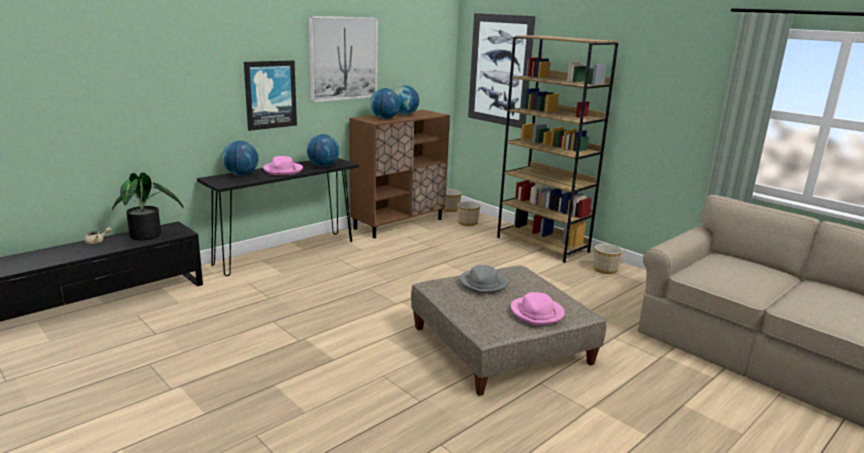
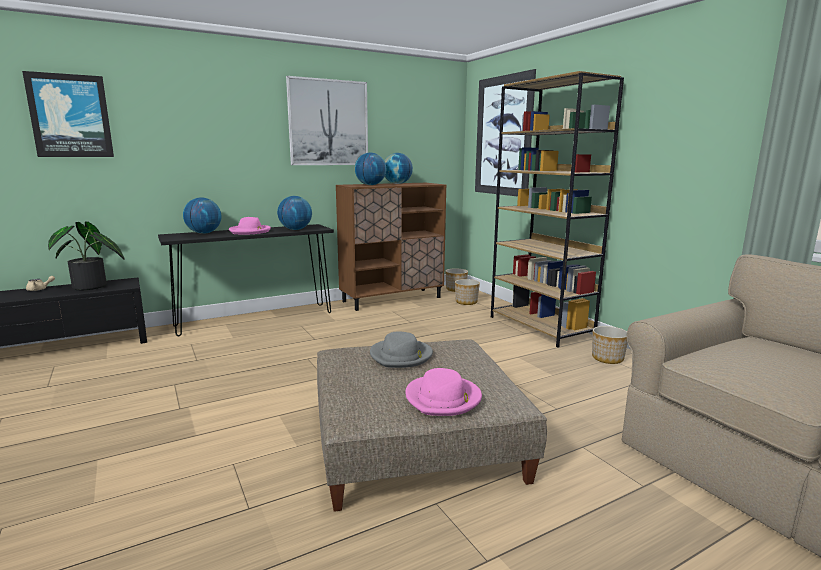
camera: 15 degrees right, 5 degrees down
picture [244,60,297,131] -> picture moved to [22,71,114,157]

